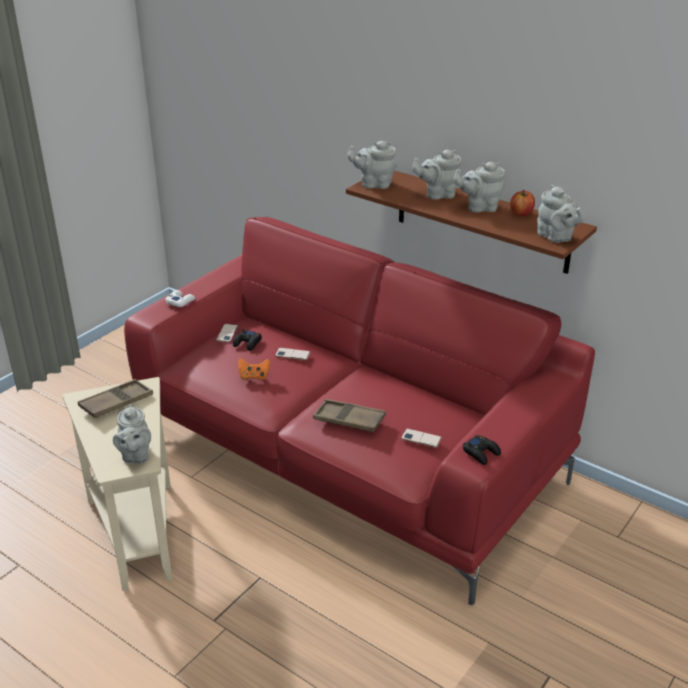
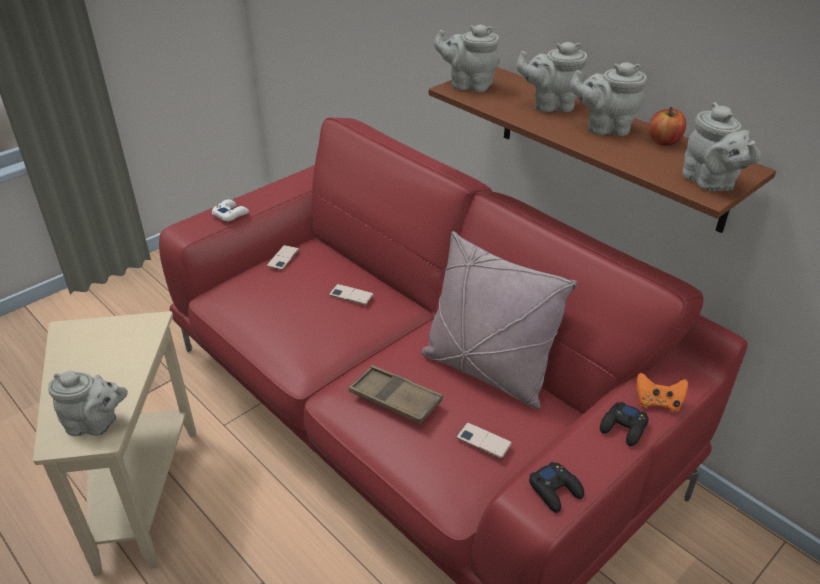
camera: 10 degrees right, 5 degrees up
brown tray [78,379,153,418] -> none
grey teapot [113,404,151,463] -> grey teapot turned 90 degrees counterclockwise [48,371,128,436]
black game controller [233,329,262,351] -> black game controller moved to [600,402,649,446]
orange game controller [238,358,270,380] -> orange game controller moved to [637,373,688,412]
none -> purple pillow [421,231,577,409]

